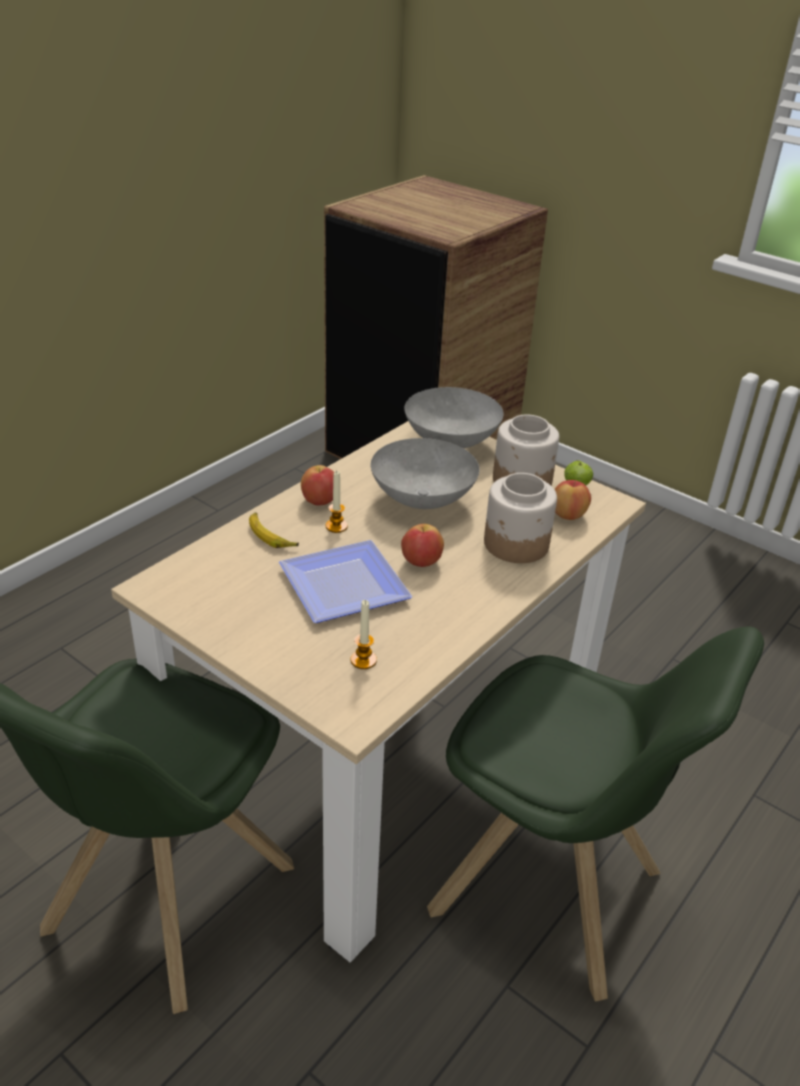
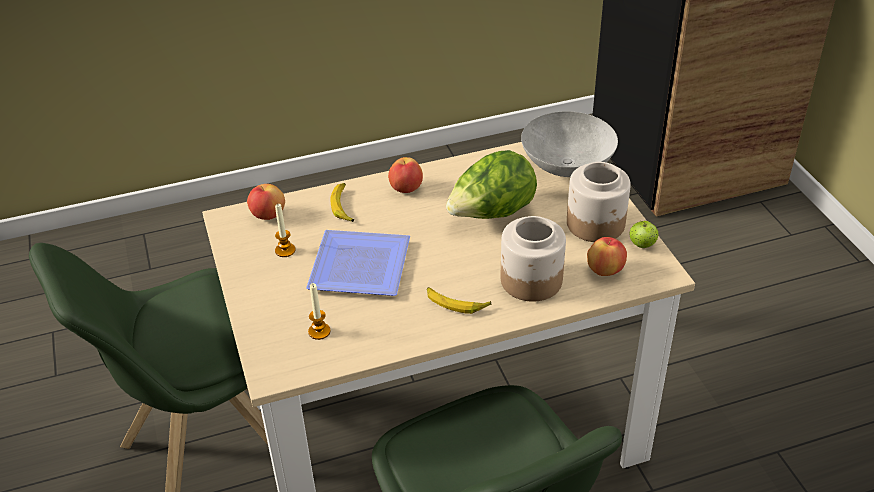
camera: 35 degrees right, 5 degrees up
candle [326,471,348,533] -> candle moved to [275,204,295,257]
grey bowl [371,438,479,509] -> lettuce [446,150,537,219]
apple [401,524,444,567] -> apple moved to [247,184,285,220]
none -> banana [427,287,491,314]

